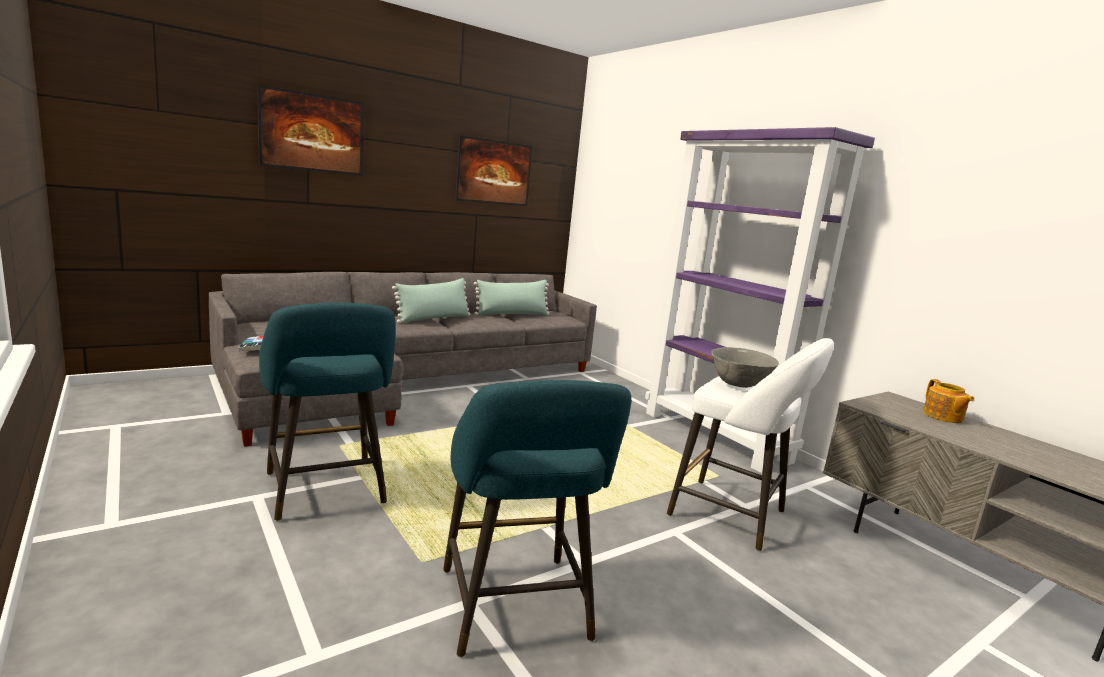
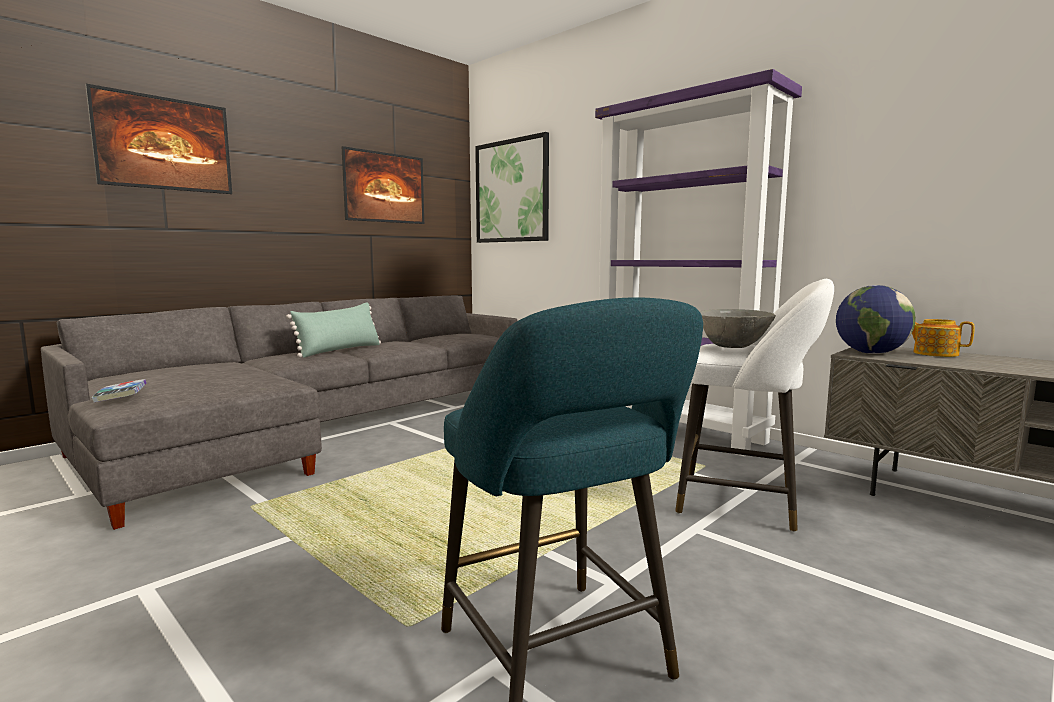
camera: 10 degrees left, 5 degrees down
turquoise stool [259,303,396,521] -> none
green pillow [474,280,550,316] -> none
teapot [923,379,974,423] -> teapot turned 150 degrees clockwise [912,319,975,357]
none -> picture [475,132,549,243]
none -> globe [836,285,916,354]

